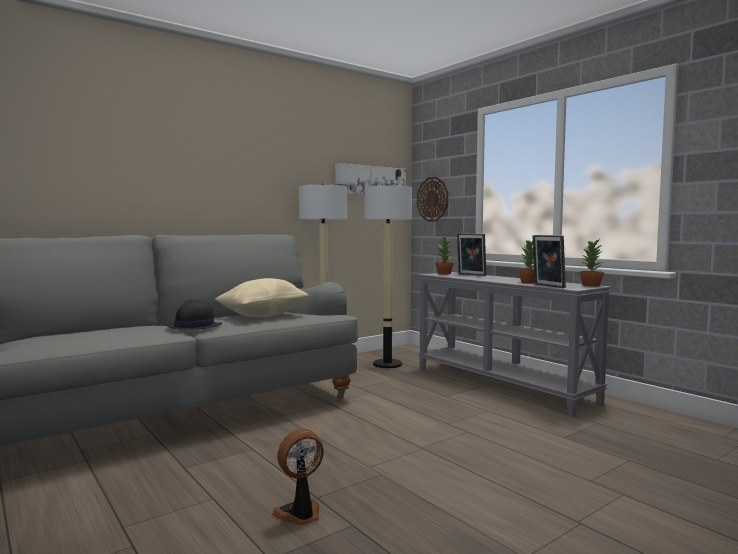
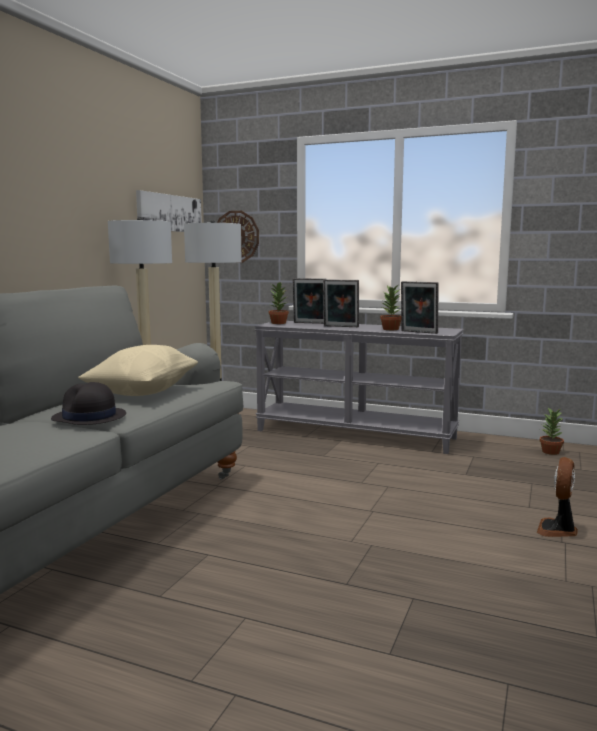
camera: 30 degrees left, 5 degrees up
fan [272,429,324,525] -> fan moved to [537,457,578,537]
potted plant [579,240,604,287] -> potted plant moved to [540,408,564,455]
none -> picture frame [323,279,359,327]

